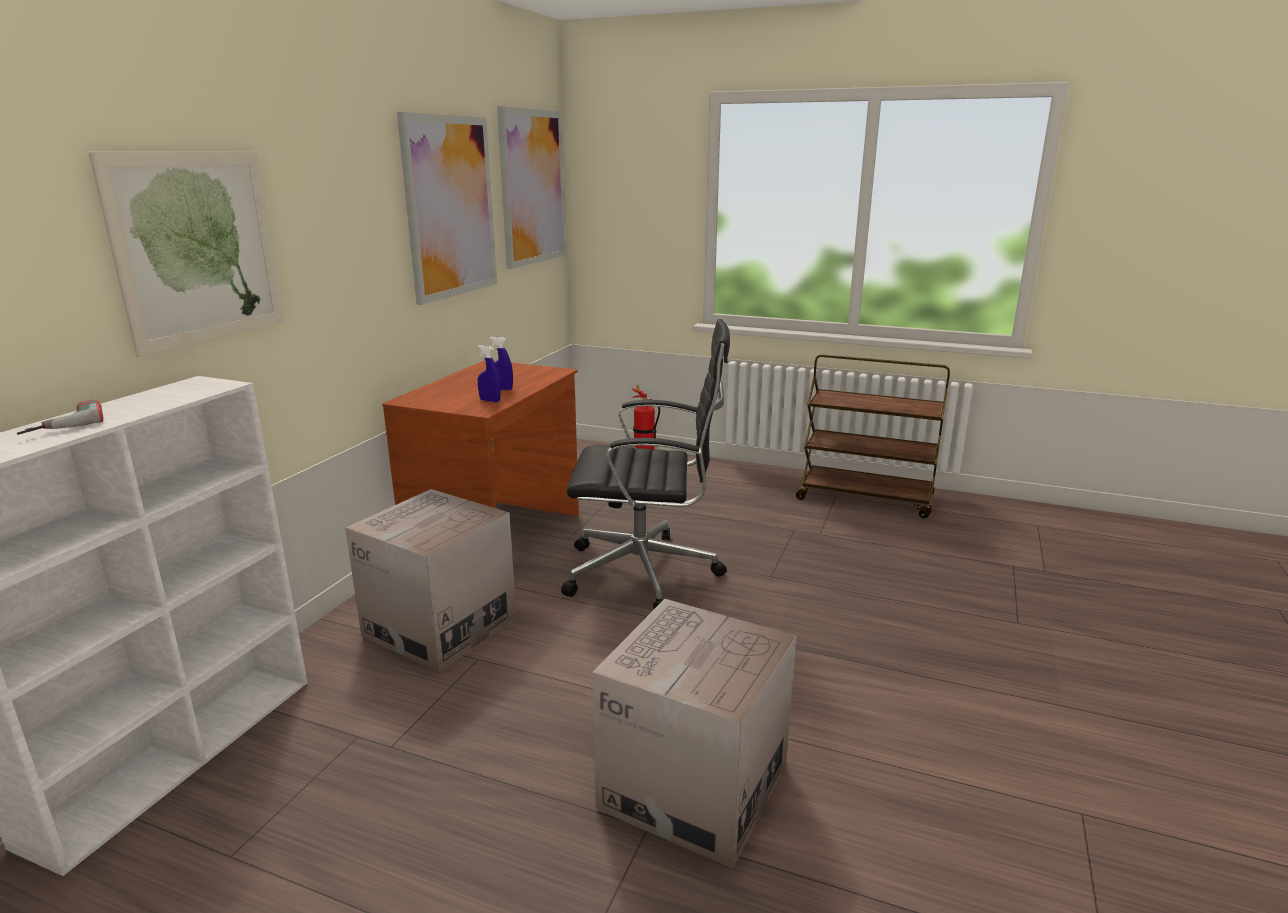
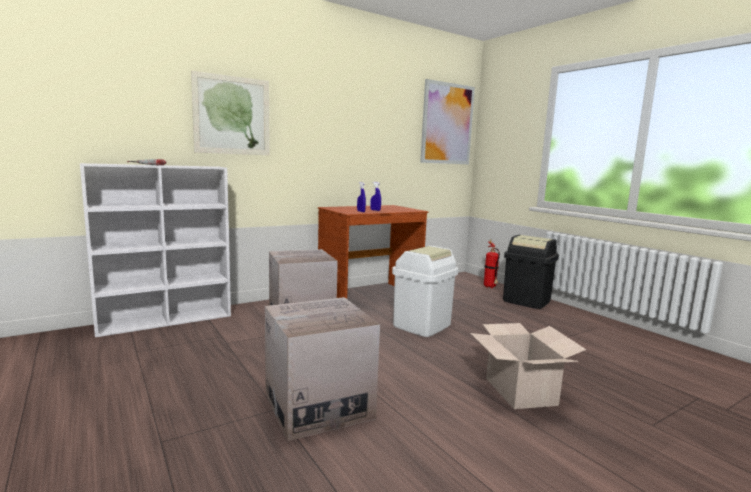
camera: 35 degrees right, 10 degrees down
picture [397,112,497,305] -> none
black office chair [561,319,730,609] -> white trash can [392,246,458,337]
brown cart [796,354,950,518] -> none
none -> cardboard box [470,323,586,409]
none -> black trash can [503,235,559,309]

